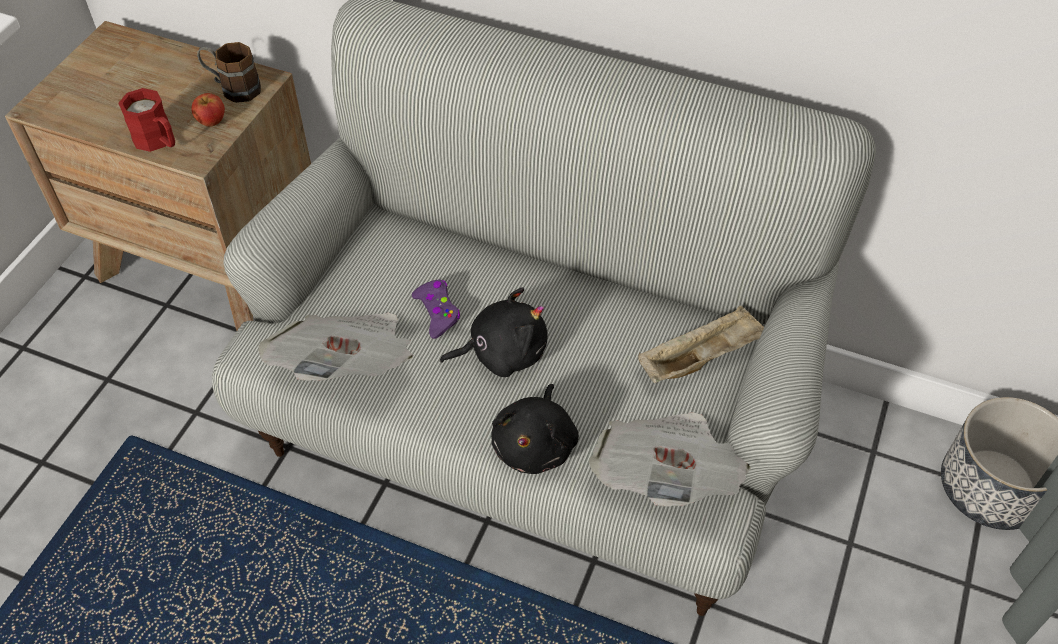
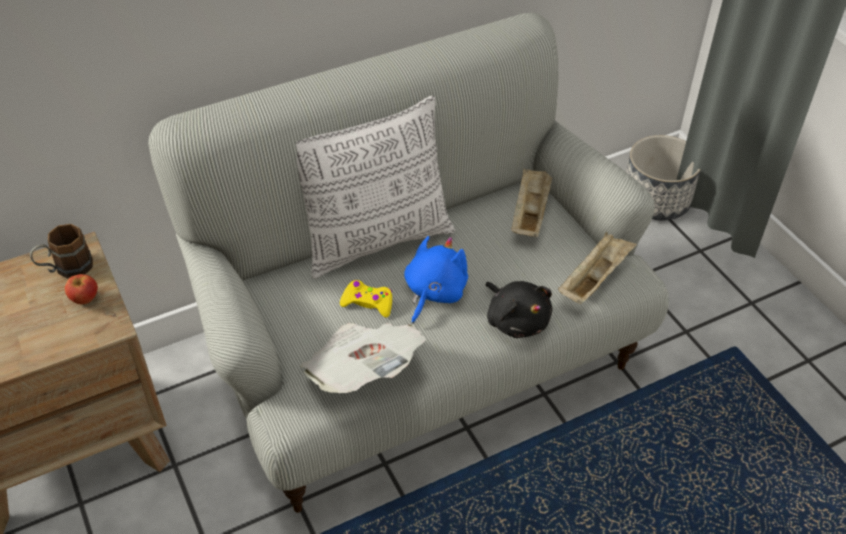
camera: 50 degrees left, 5 degrees down
red mug [118,88,175,152] -> none
purple game controller [412,280,460,339] -> yellow game controller [340,280,392,318]
black plush toy [440,287,548,377] -> blue plush toy [404,236,468,324]
newspaper [588,412,751,507] -> beige tray [558,232,637,304]
none -> pillow [296,95,455,279]

